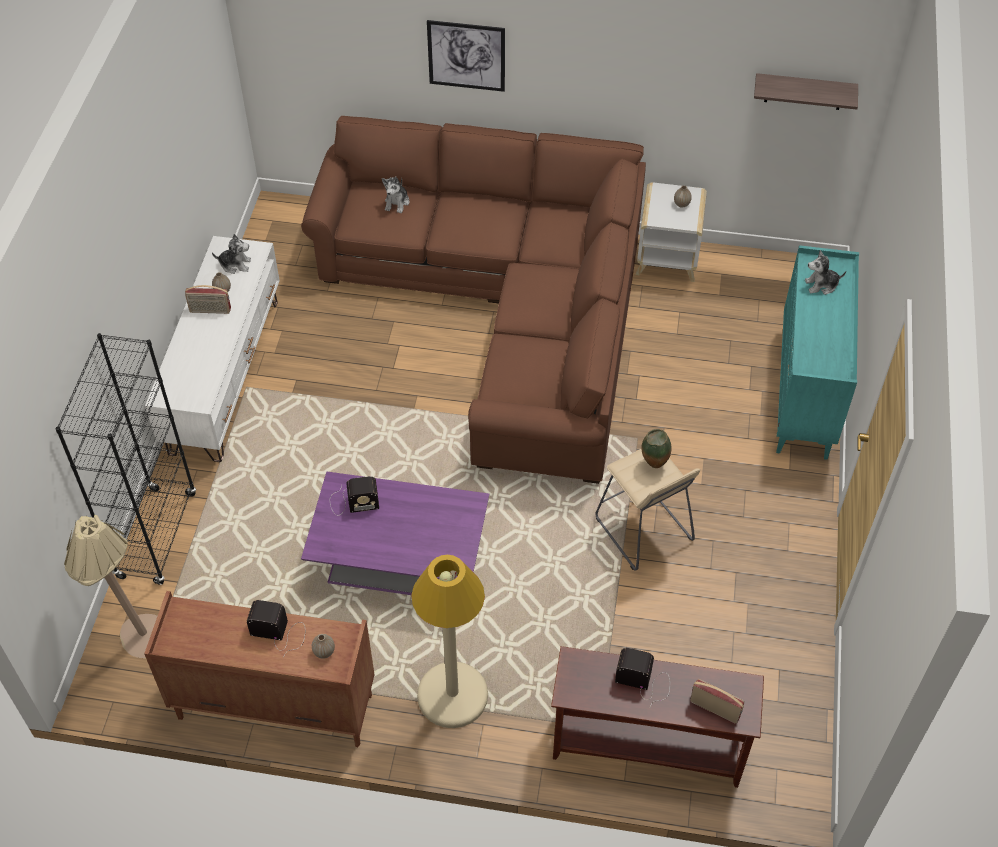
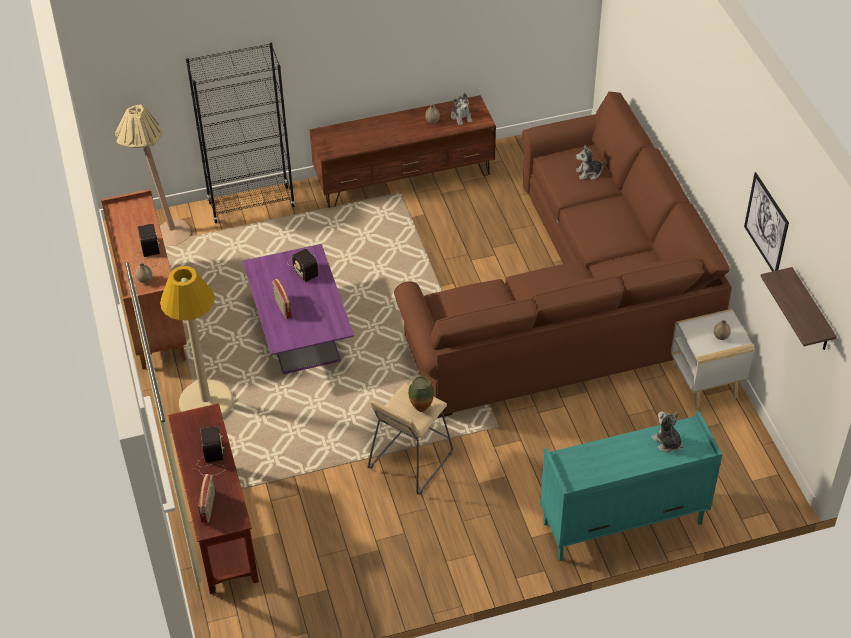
camera: 65 degrees right, 5 degrees down
white tv stand [145,236,280,462] -> brown tv stand [309,95,496,208]
radio [185,285,231,314] -> radio moved to [272,279,292,319]
picture [427,20,505,92] -> picture moved to [744,172,789,271]

